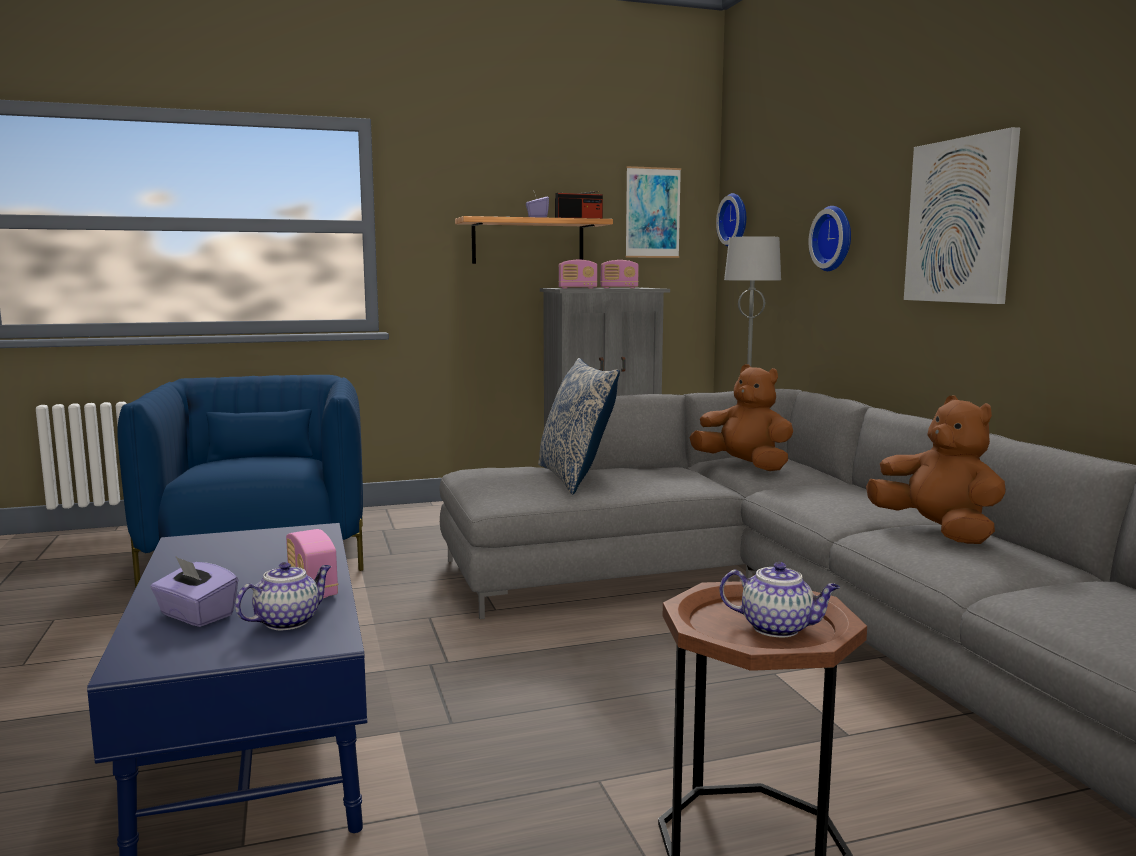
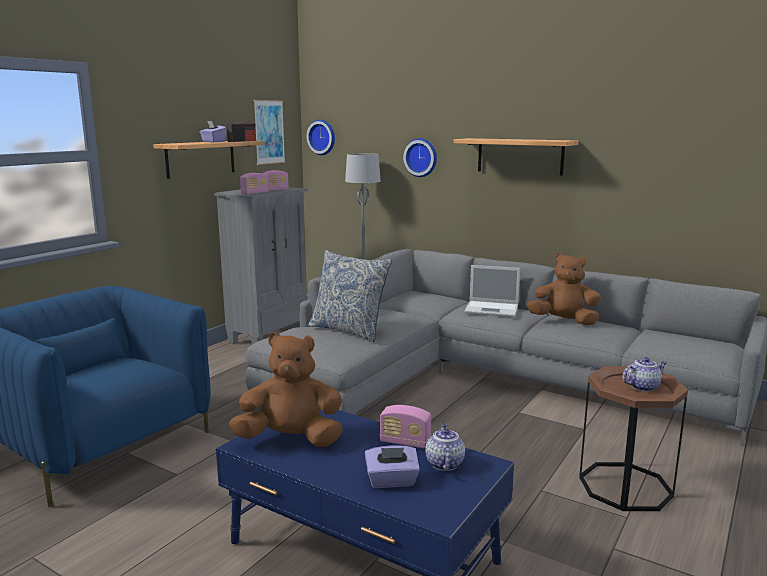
camera: 40 degrees left, 5 degrees up
brown plush toy [689,364,793,471] -> brown plush toy moved to [229,332,343,447]
picture [904,127,1020,304] -> shelf [453,138,578,176]
none -> laptop [464,265,520,317]

